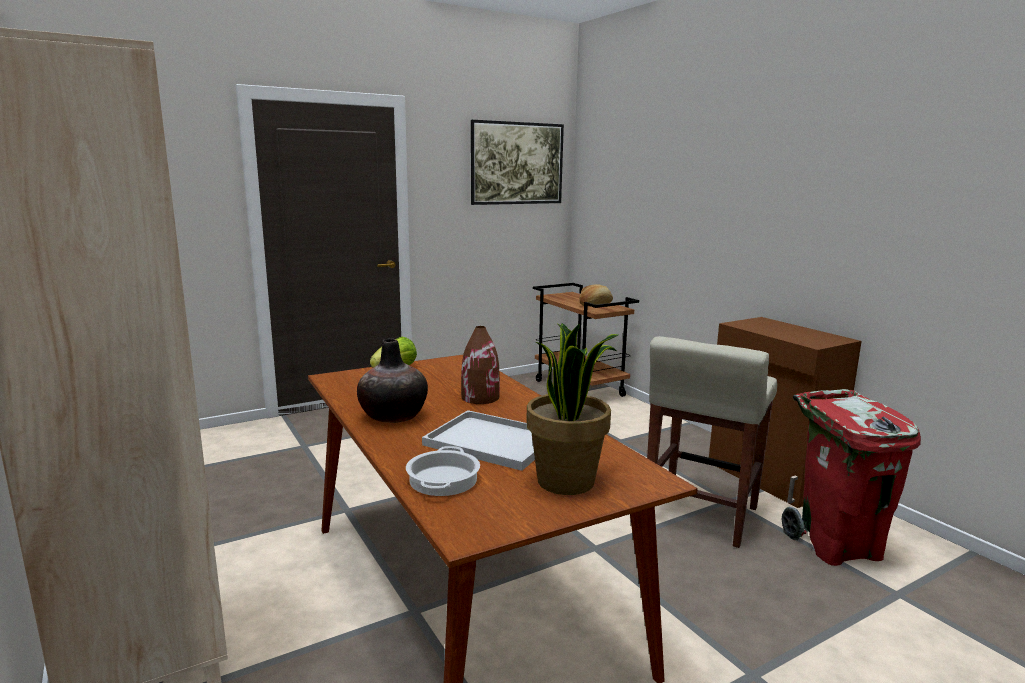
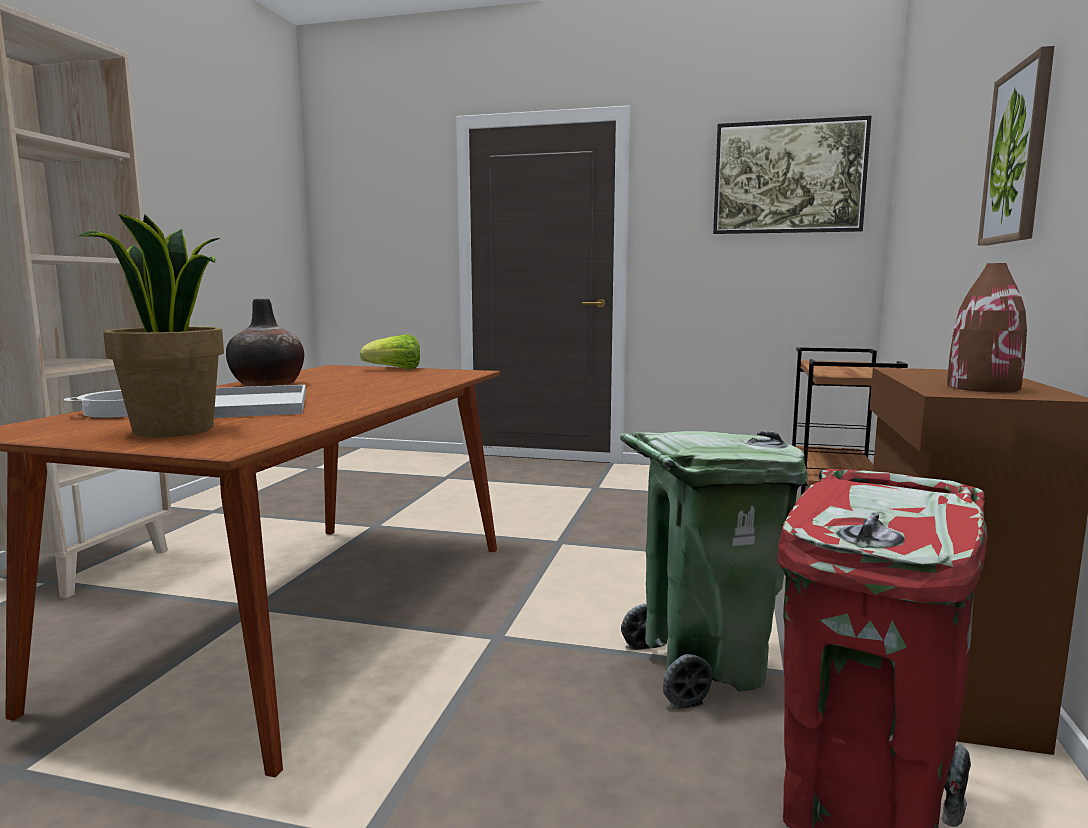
camera: 45 degrees right, 5 degrees down
brown vase [461,326,500,404] -> brown vase moved to [947,263,1027,392]
bread [579,284,613,306] -> none
beige stool [647,336,777,548] -> green trash can [620,431,807,709]
none -> picture [978,46,1054,246]

